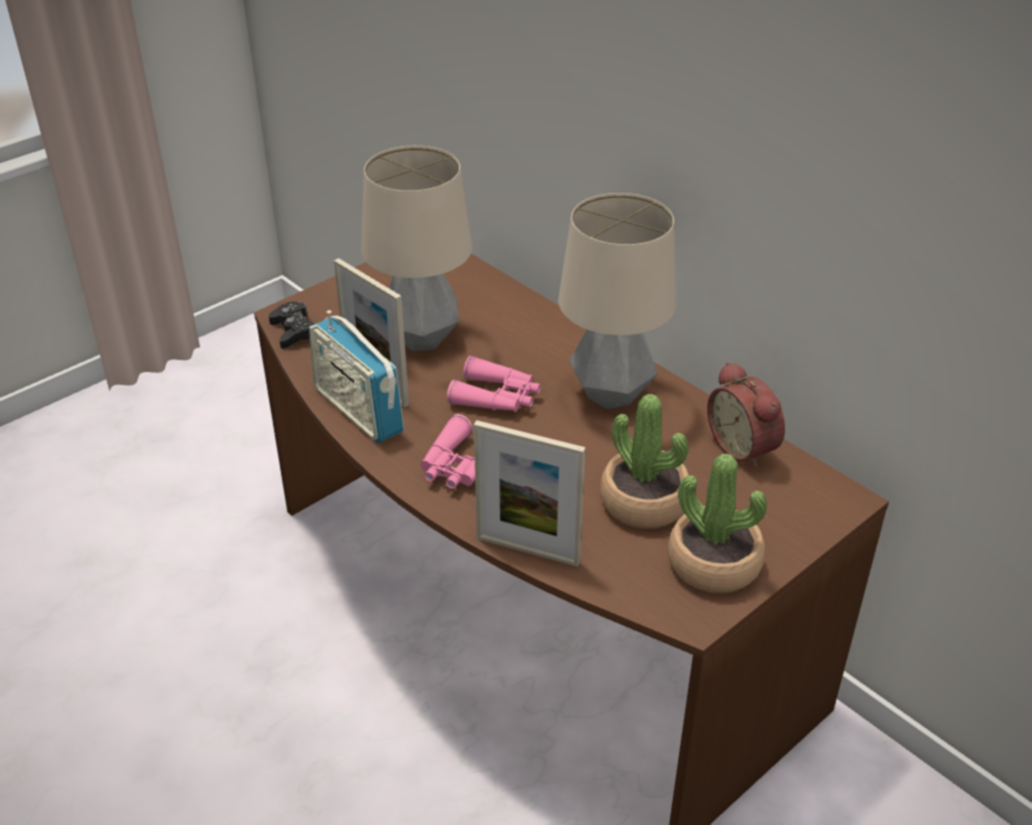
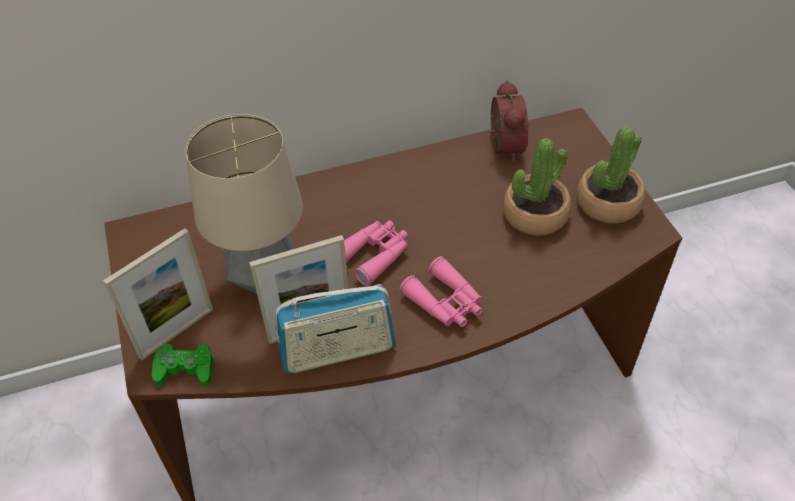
camera: 65 degrees left, 10 degrees up
black game controller [269,301,315,349] -> green game controller [152,344,214,387]
picture frame [474,420,585,567] -> picture frame moved to [103,228,213,360]
table lamp [558,193,677,409] -> none
alarm clock [707,362,785,469] -> alarm clock turned 90 degrees counterclockwise [489,80,528,161]

